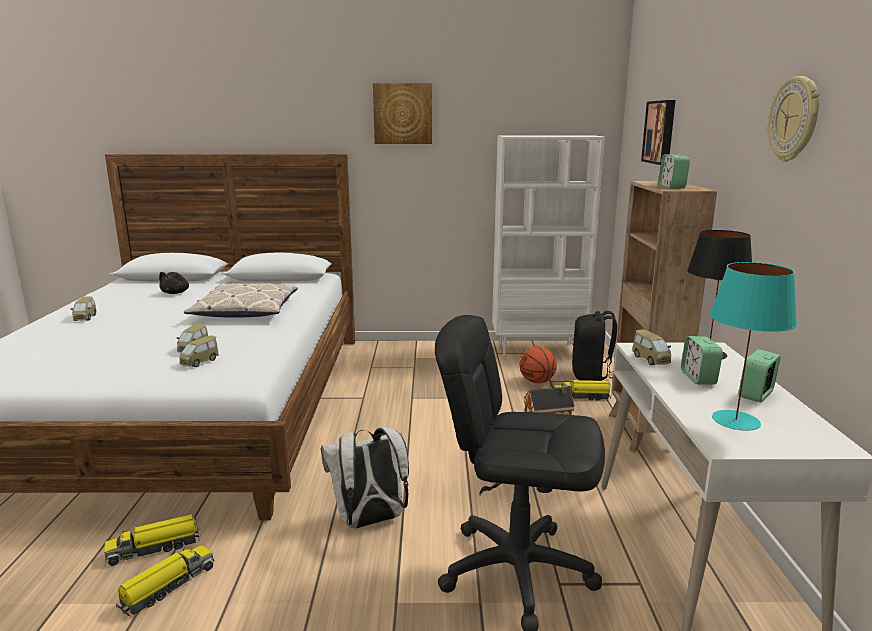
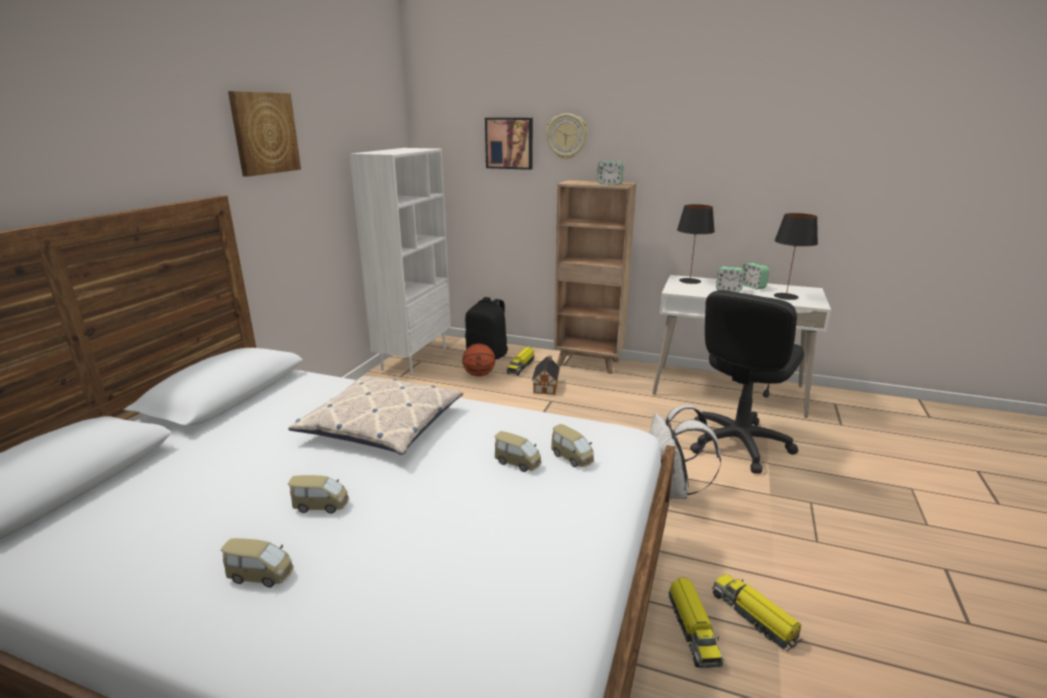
camera: 70 degrees left, 5 degrees up
black plush toy [159,272,189,294] -> none
toy car [632,330,671,365] -> toy car moved to [288,475,349,514]
turquoise table lamp [710,262,797,431] -> black table lamp [774,213,818,300]
wall clock [768,76,820,162] -> wall clock moved to [546,113,588,159]

